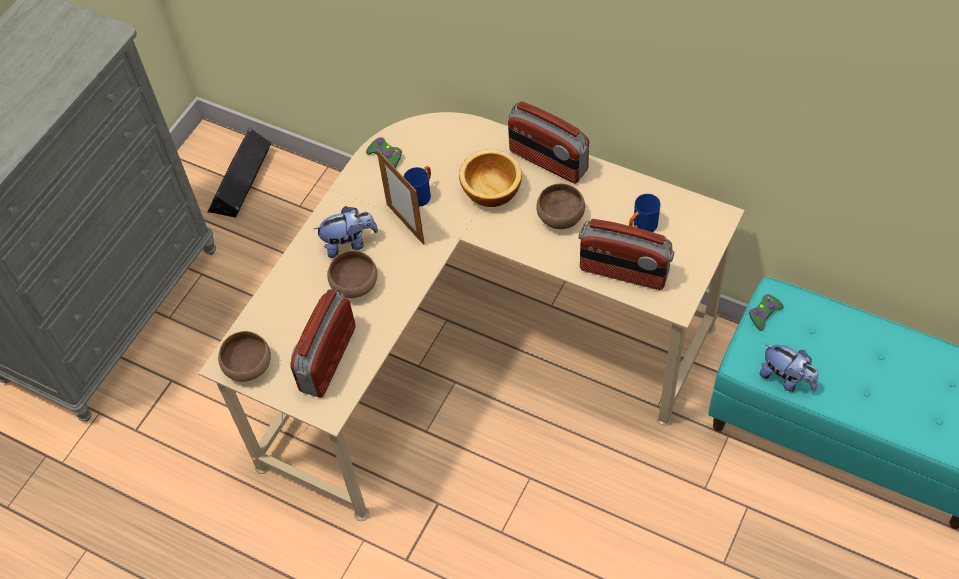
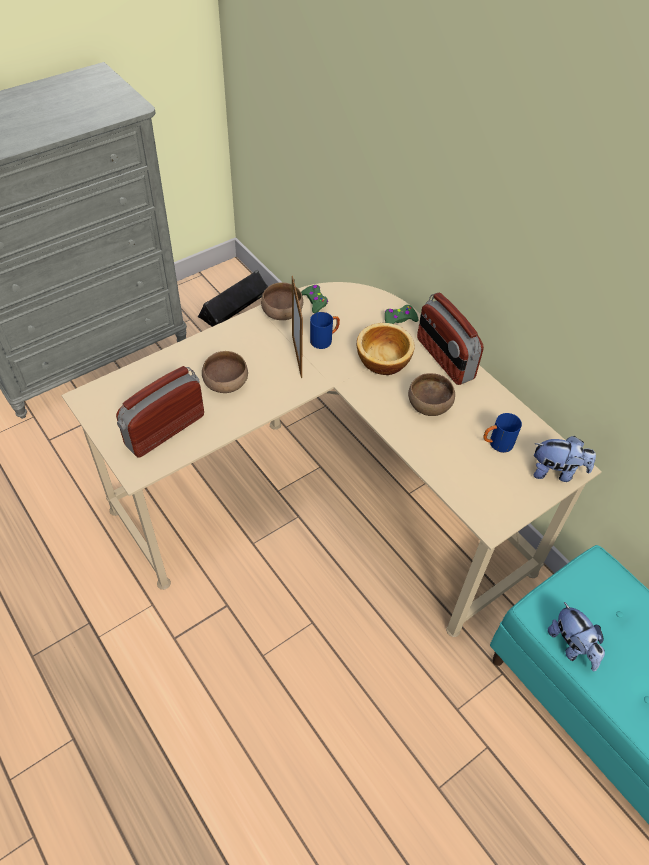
camera: 20 degrees right, 5 degrees down
brown bowl [218,331,271,382] -> brown bowl moved to [261,282,303,320]
plush toy [314,206,378,258] -> plush toy moved to [533,436,596,482]
radio [579,219,674,290] -> none
green game controller [749,294,784,331] -> green game controller moved to [385,305,419,324]

